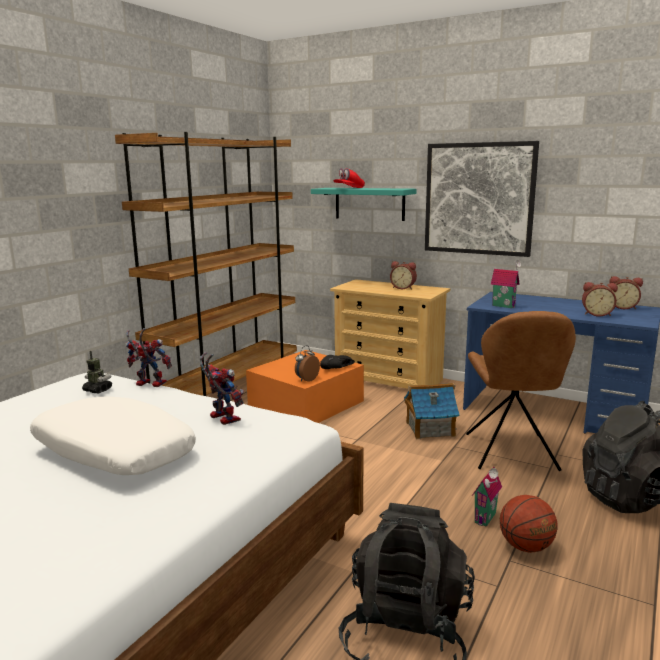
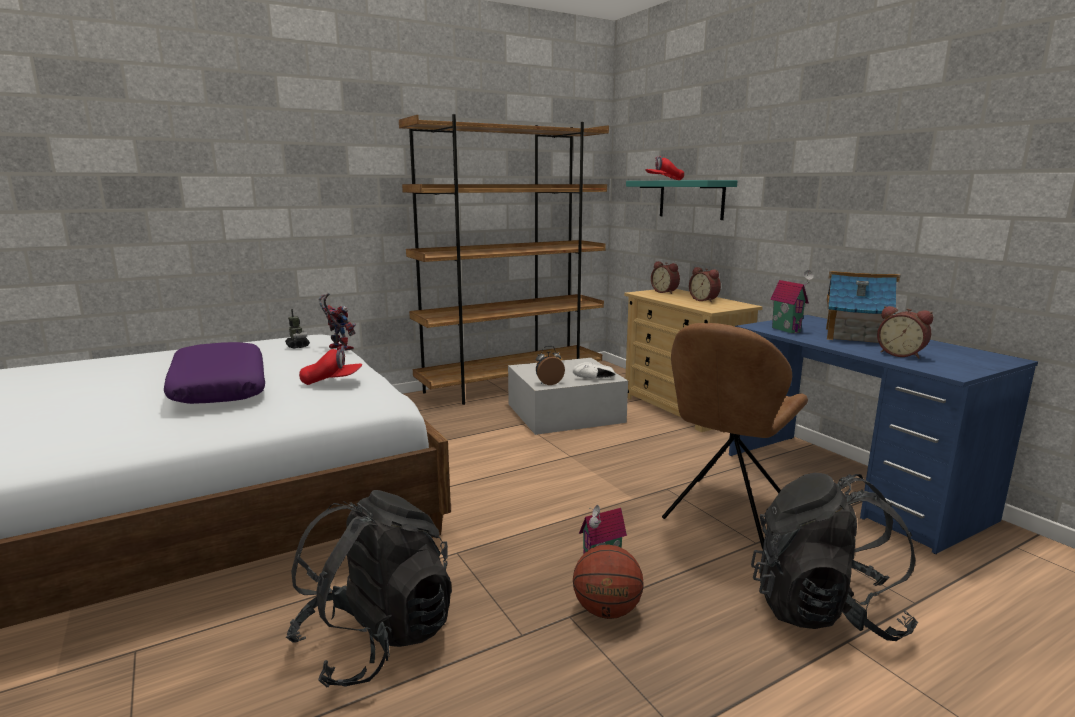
camera: 30 degrees right, 0 degrees up
white pillow [30,396,196,475] -> purple pillow [164,342,265,404]
toy robot [200,352,244,425] -> red cap [299,345,362,385]
orange storage box [246,350,364,423] -> white storage box [508,358,628,435]
black shoe [320,355,355,369] -> white shoe [573,362,615,379]
toy house [404,383,460,439] -> toy house moved to [826,271,901,343]
picture [425,141,539,257] -> none
alarm clock [609,276,643,309] -> alarm clock moved to [651,261,680,294]

